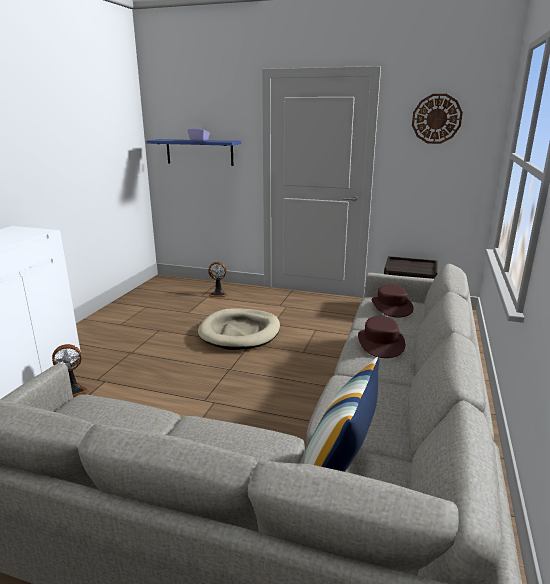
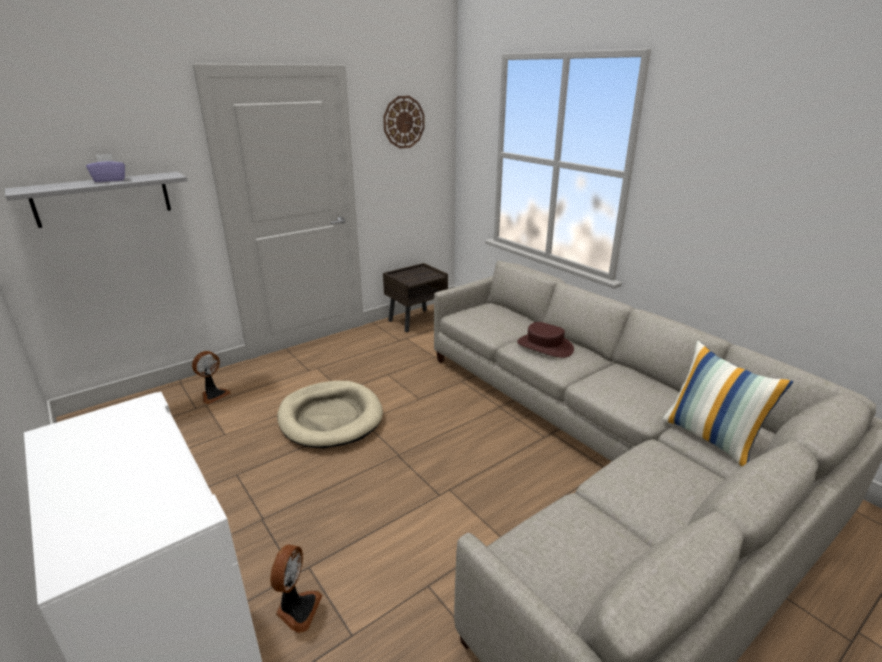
camera: 55 degrees left, 5 degrees up
blue shelf [146,139,241,166] -> grey shelf [5,172,187,228]
brown hat [372,284,414,318] -> none

